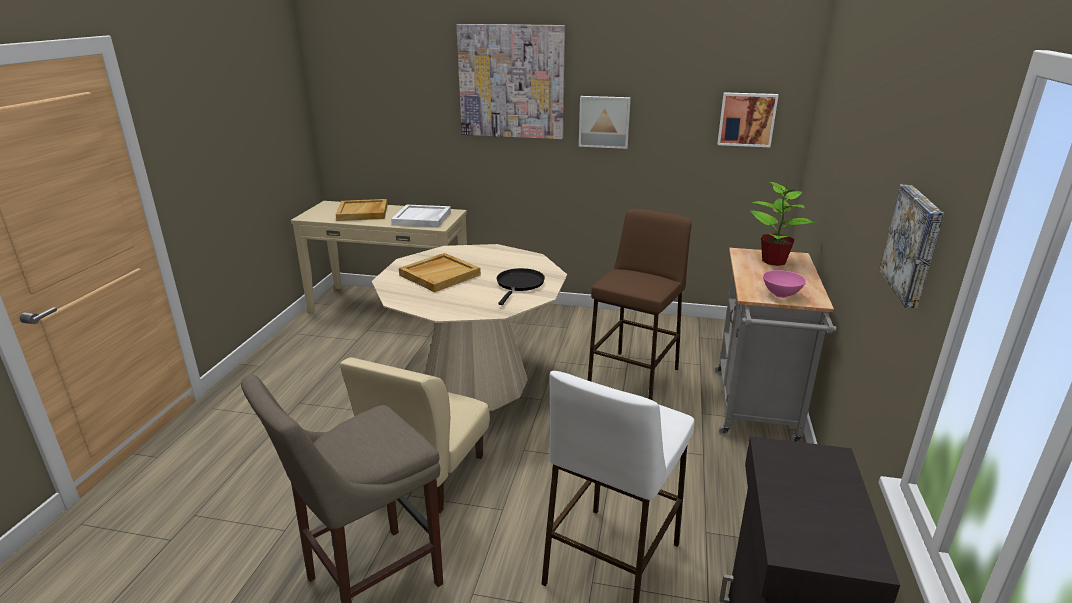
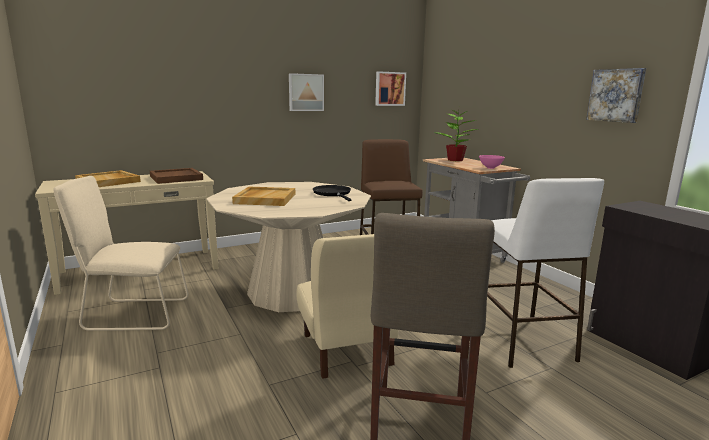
camera: 40 degrees left, 10 degrees down
white tray [391,204,451,228] -> brown tray [150,168,203,184]
picture [456,24,565,139] -> none
none -> beige chair [53,176,189,331]

